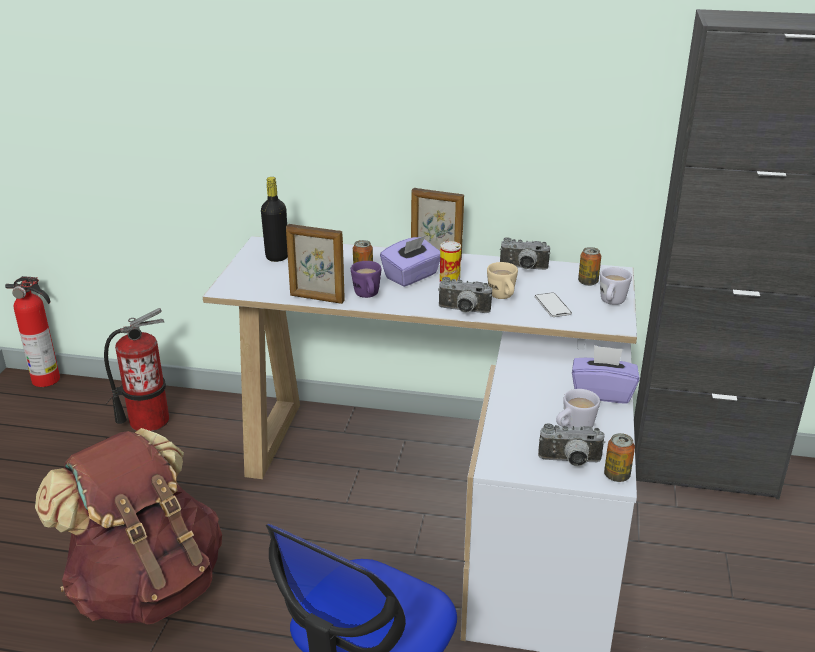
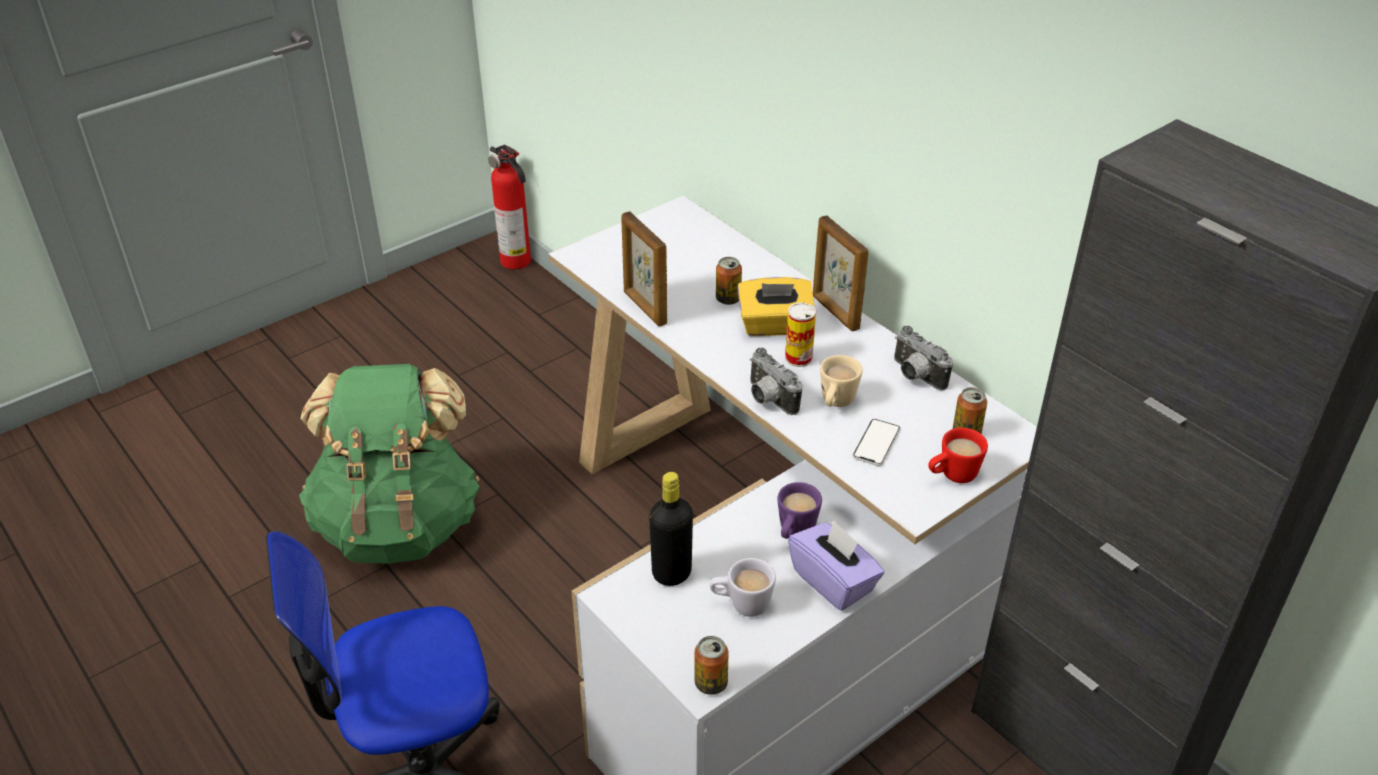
camera: 40 degrees right, 10 degrees up
brown backpack [35,428,222,624] -> green backpack [299,364,480,563]
fire extinguisher [104,308,169,432] -> none
black bottle [261,177,288,262] -> black bottle moved to [649,472,693,586]
purple mug [351,261,381,298] -> purple mug moved to [777,482,822,539]
purple tissue box [380,236,440,287] -> yellow tissue box [737,277,815,336]
camera [538,423,605,467] -> none
white mug [600,267,632,305] -> red mug [928,428,988,483]

